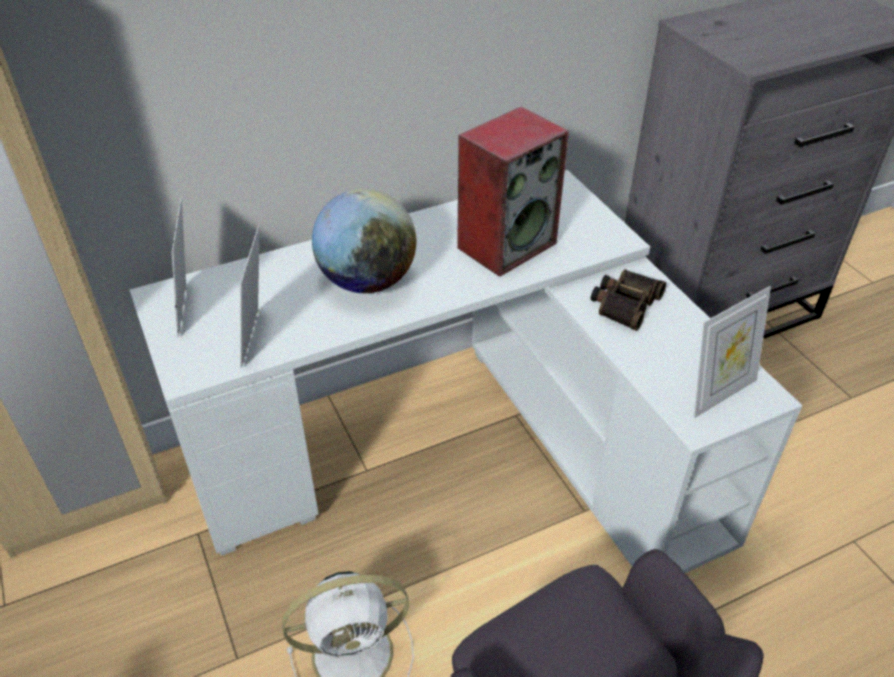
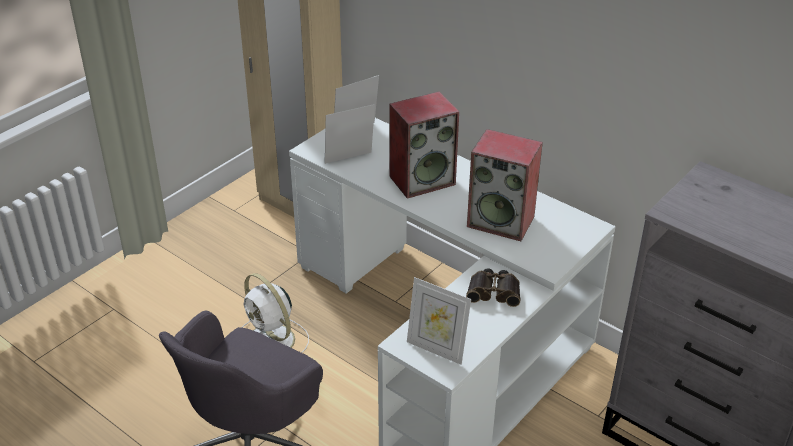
camera: 65 degrees right, 5 degrees down
globe [312,189,416,293] -> speaker [389,91,459,199]

